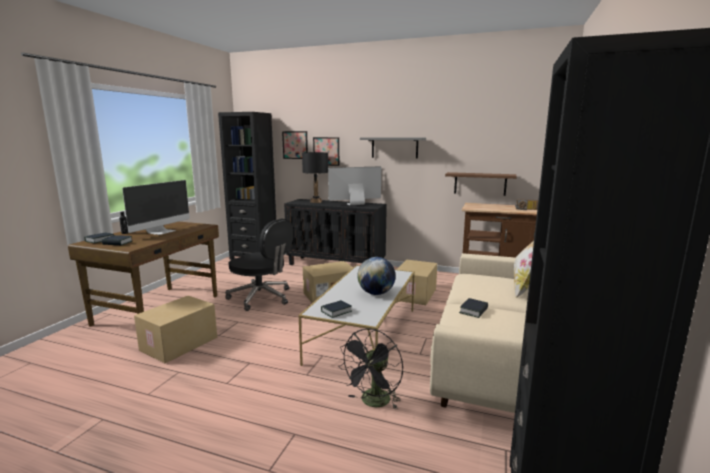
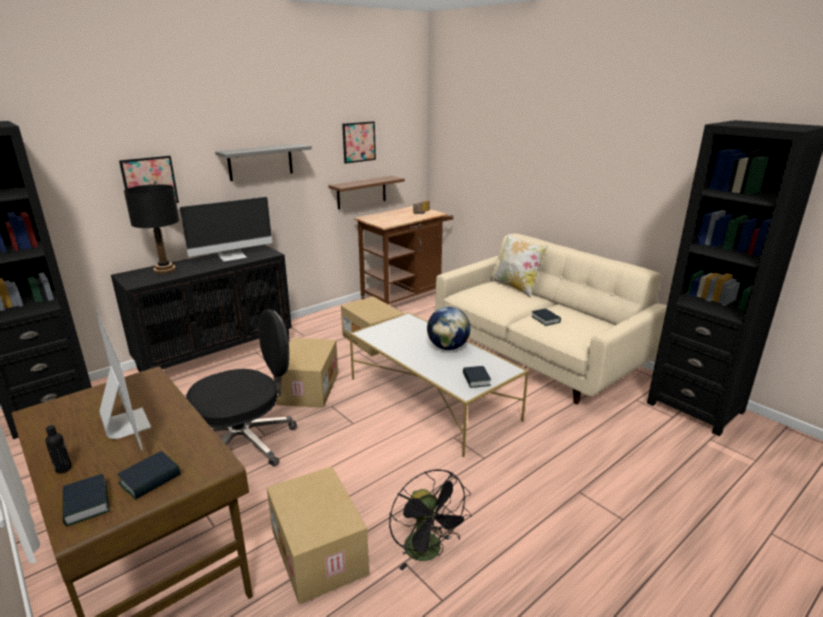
camera: 60 degrees left, 10 degrees up
picture [282,131,308,159] -> picture moved to [342,121,376,164]
monitor [328,166,381,205] -> monitor turned 135 degrees counterclockwise [180,197,272,262]
black fan [338,328,403,409] -> black fan moved to [389,469,472,571]

